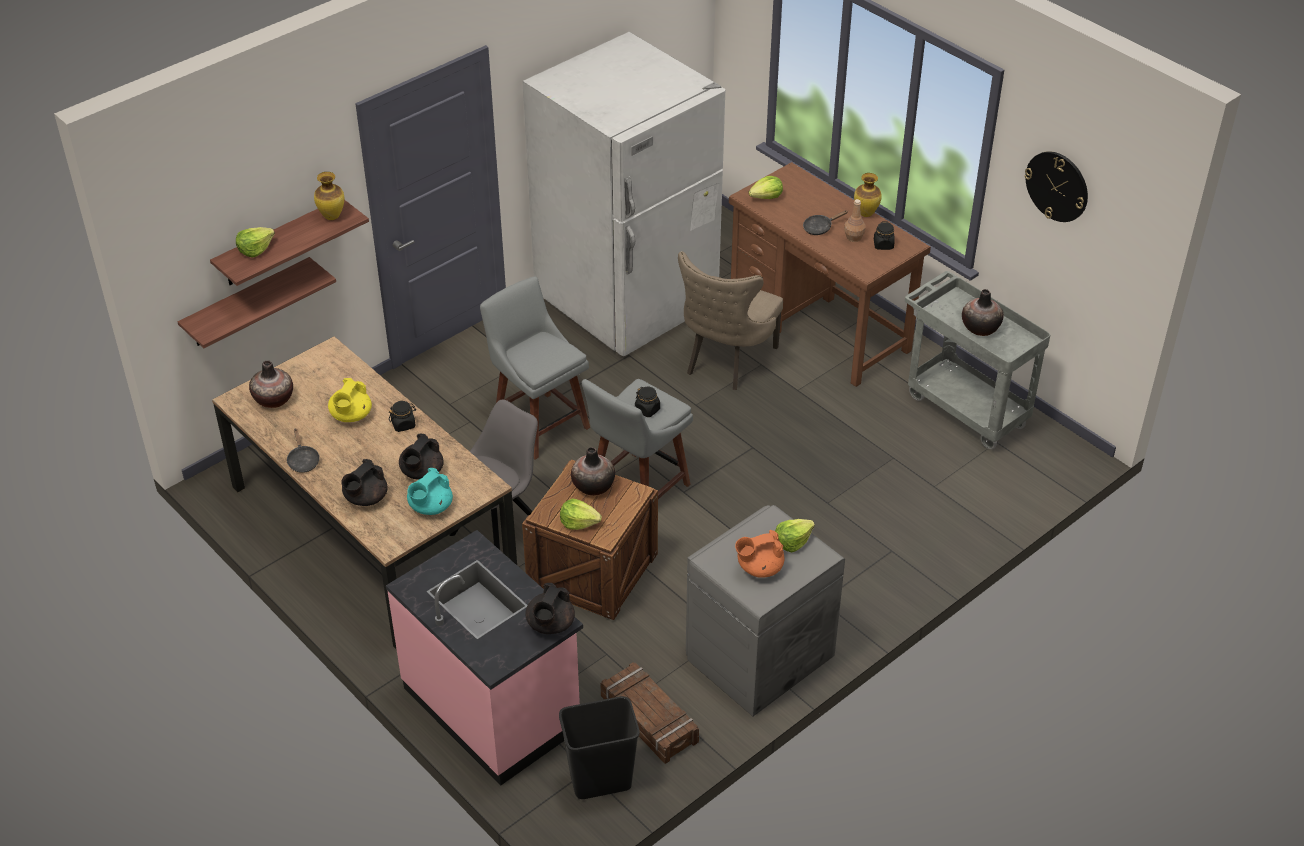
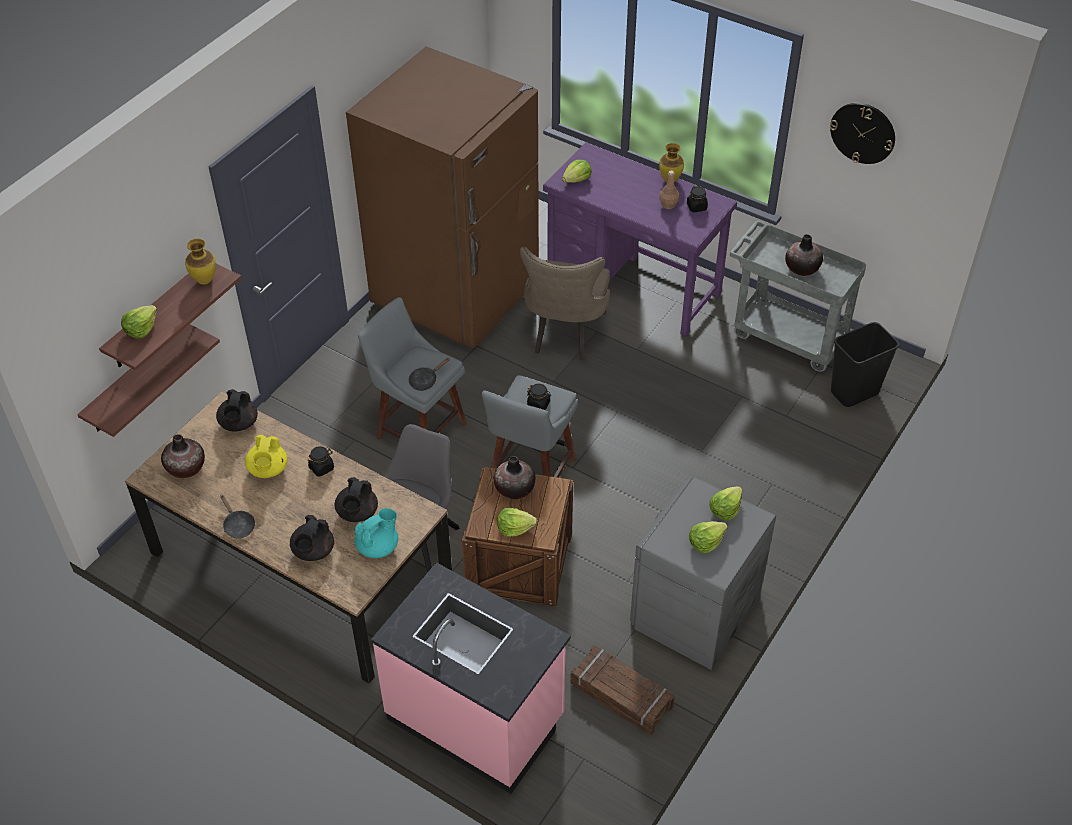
camera: 15 degrees left, 5 degrees up
turquoise teapot [407,468,453,515] -> turquoise teapot turned 150 degrees counterclockwise [355,508,398,558]
white fridge [522,32,725,356] -> brown fridge [346,47,539,348]
black teapot [525,583,575,634] -> black teapot moved to [216,389,258,432]
black trash can [559,696,640,799] -> black trash can moved to [831,322,899,407]
brown desk [729,162,931,387] -> purple desk [543,142,737,336]
orange teapot [735,530,784,578] -> lettuce [689,521,728,554]
black frying pan [803,210,848,235] -> black frying pan moved to [408,358,450,391]

